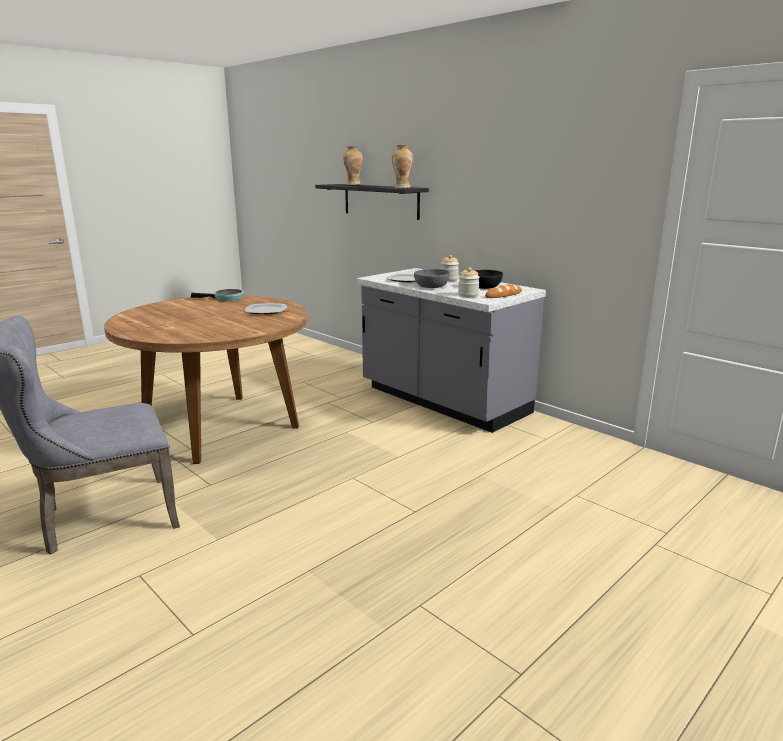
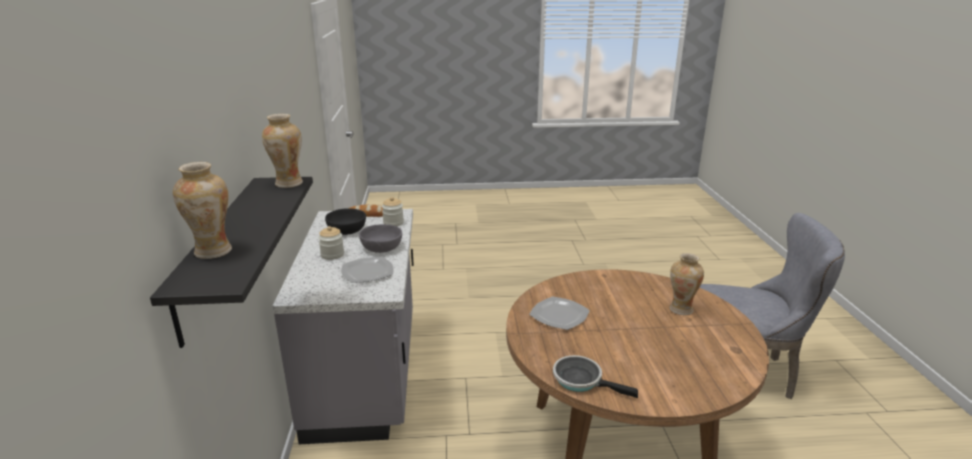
camera: 140 degrees left, 5 degrees up
none -> vase [670,253,704,315]

